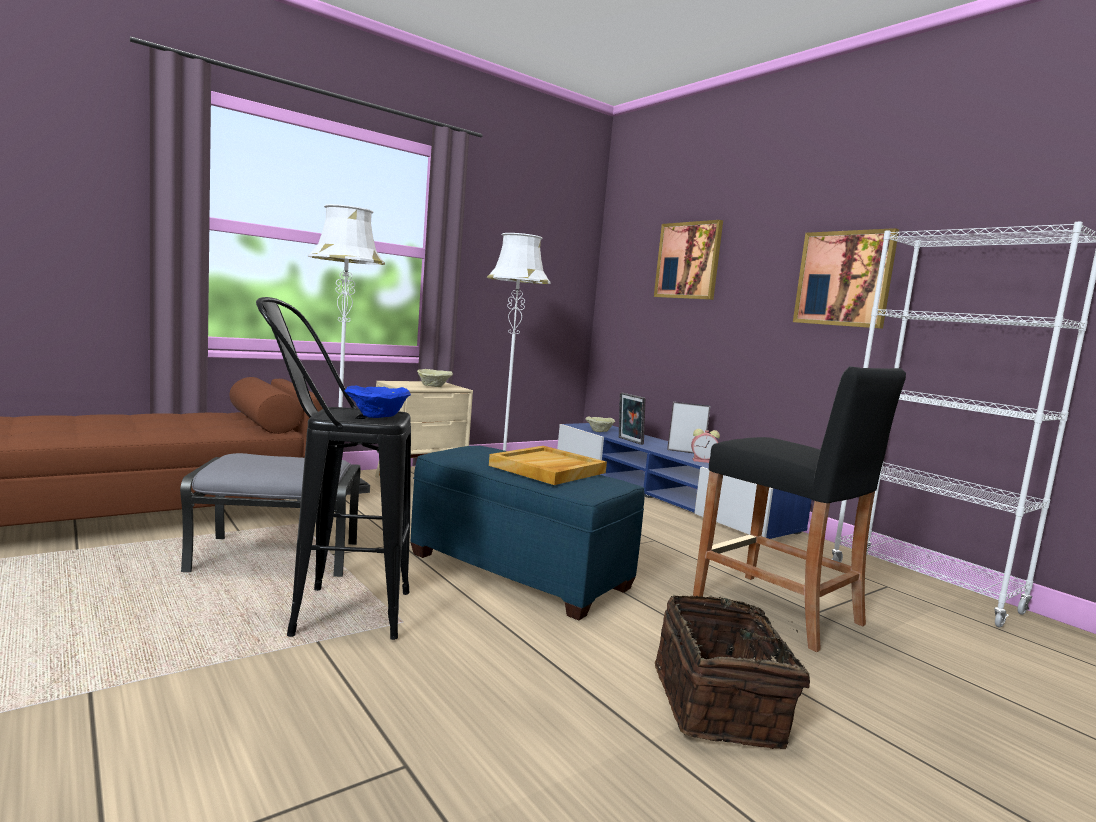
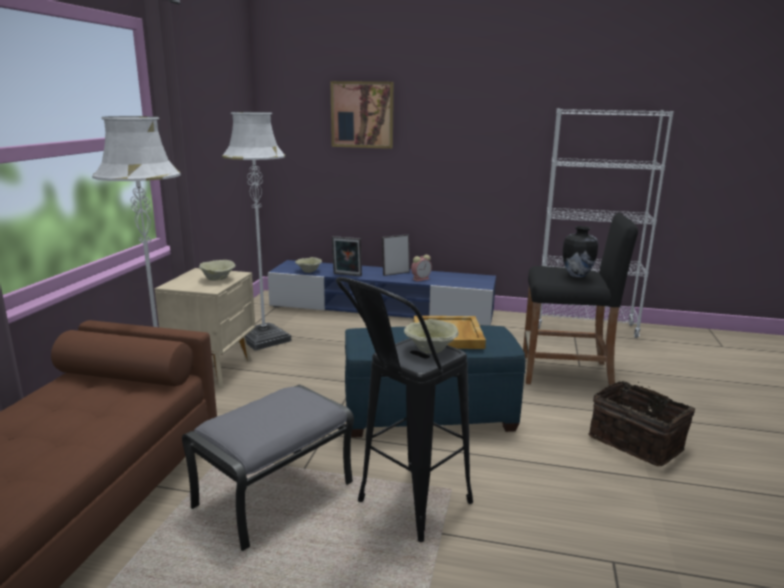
camera: 40 degrees left, 10 degrees up
blue bowl [345,386,411,418] -> beige bowl [404,319,459,354]
picture [793,228,899,329] -> none
none -> vase [563,226,598,278]

